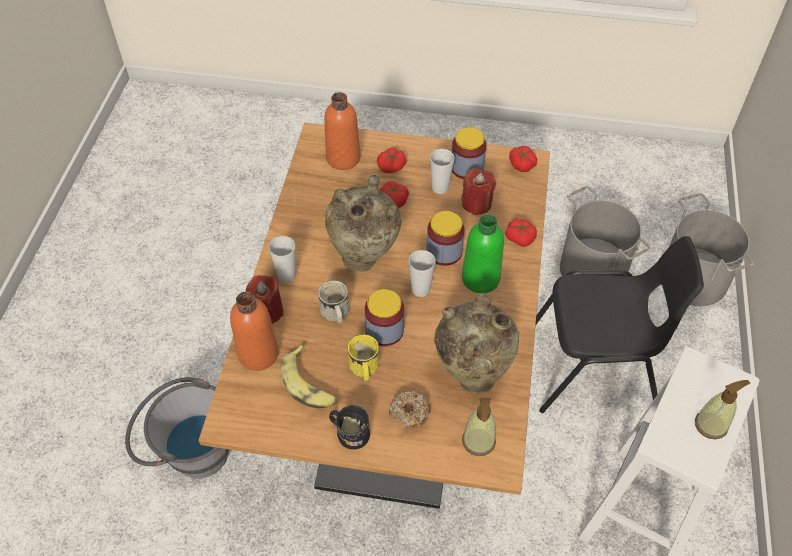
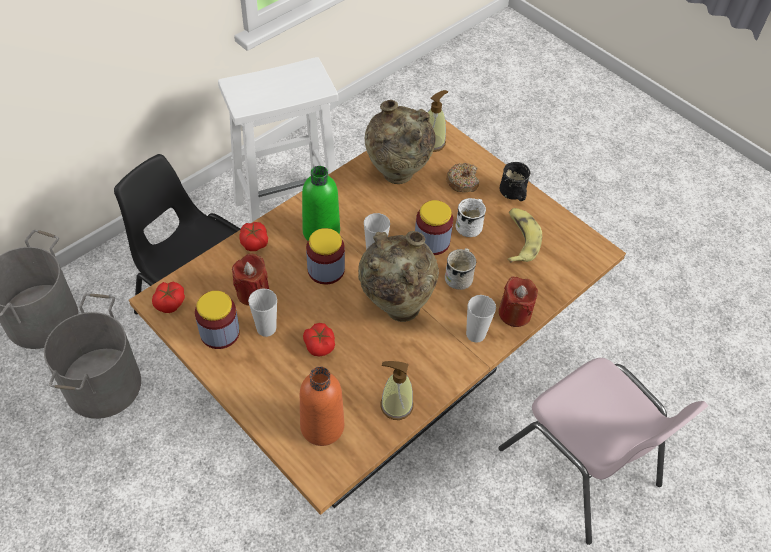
camera: 145 degrees left, 0 degrees up
grey bucket [125,377,229,478] -> pink chair [498,358,708,545]
orange bottle [230,291,279,371] -> none
yellow mug [348,334,379,382] -> white mug [455,198,486,237]
tomato [377,148,407,173] -> none
soap dispenser [695,380,750,440] -> soap dispenser moved to [380,361,413,420]

